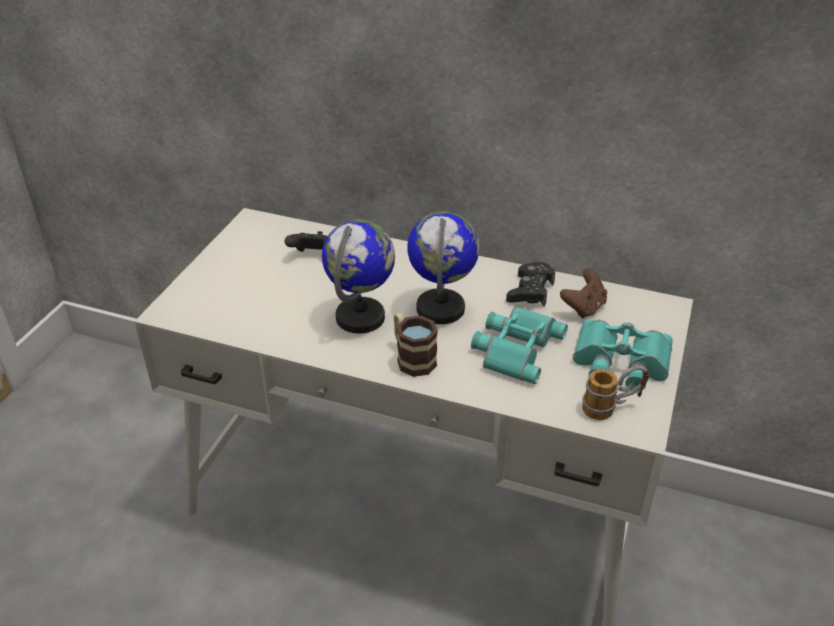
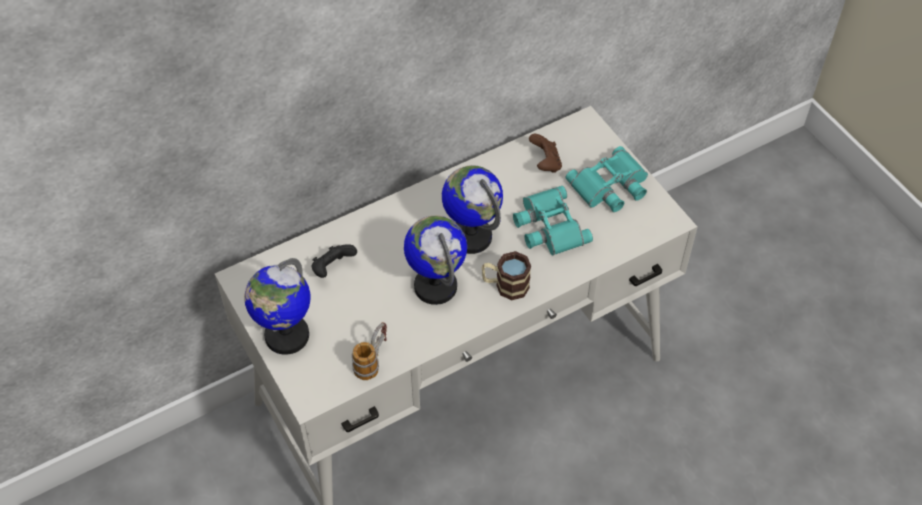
camera: 50 degrees left, 15 degrees up
black game controller [506,262,556,307] -> none
mug [582,366,650,420] -> mug moved to [352,322,387,380]
none -> globe [244,258,311,355]

